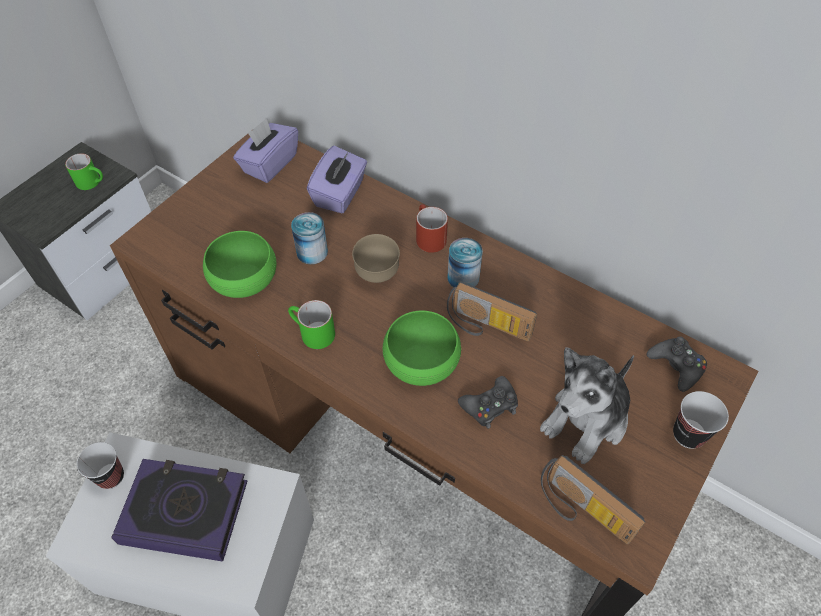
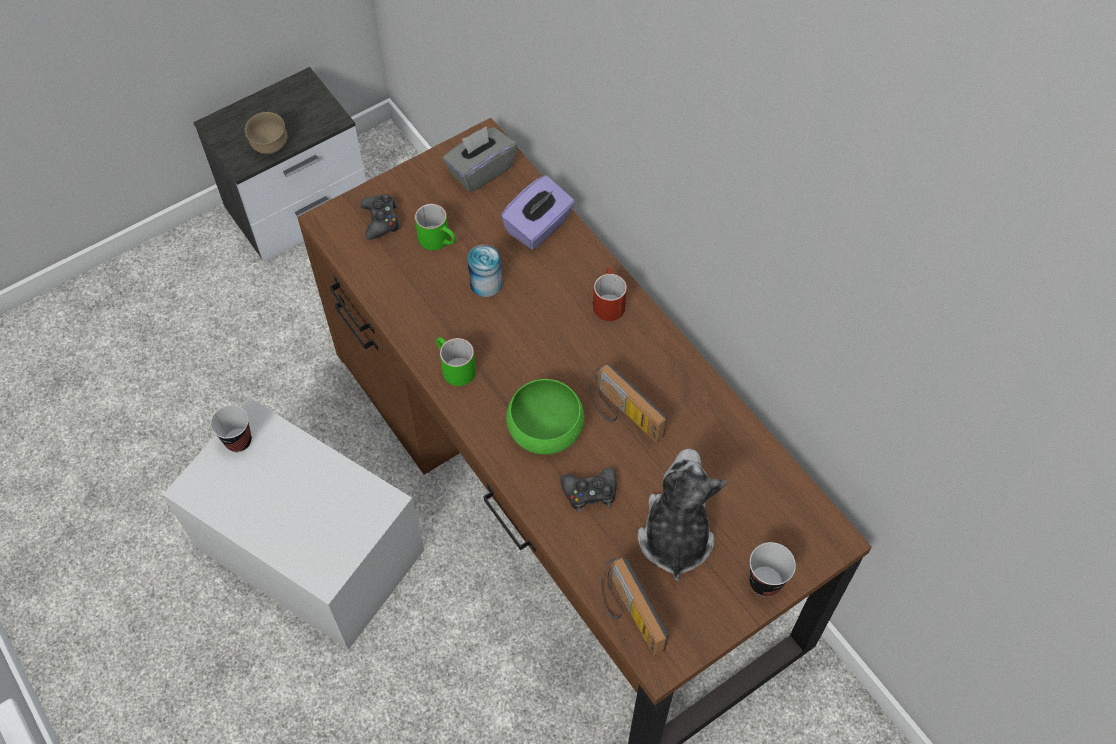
camera: 20 degrees right, 5 degrees up
green mug [65,153,103,190] -> green mug moved to [415,204,456,250]
book [111,459,247,562] -> none
green bowl [203,231,276,298] -> none
purple tissue box [233,118,298,183] -> grey tissue box [443,126,517,192]
brown bowl [352,234,400,283] -> brown bowl moved to [245,112,287,154]
can [447,238,483,288] -> none
plush toy [540,347,634,464] -> plush toy turned 120 degrees clockwise [638,449,727,581]
black game controller [646,336,707,392] -> black game controller moved to [360,194,401,240]

